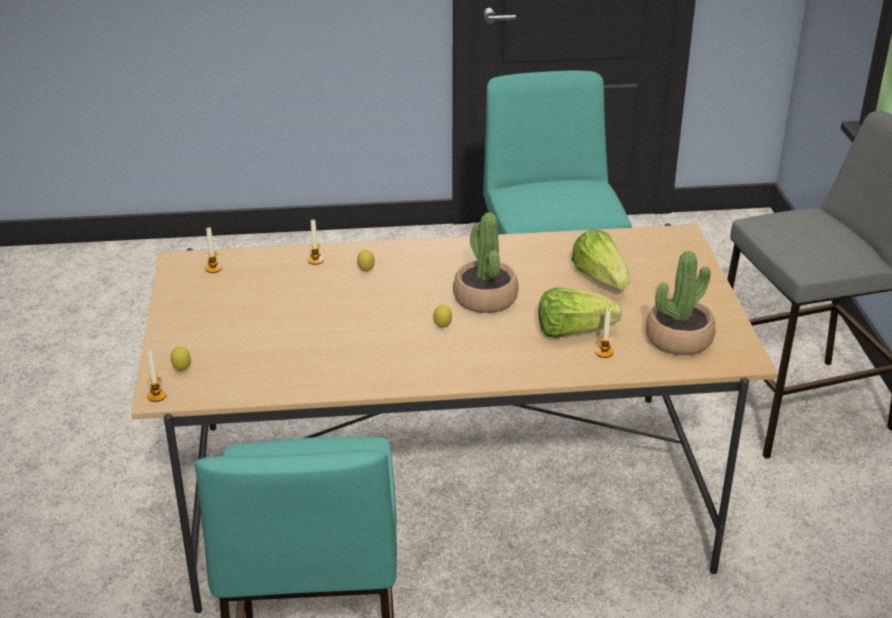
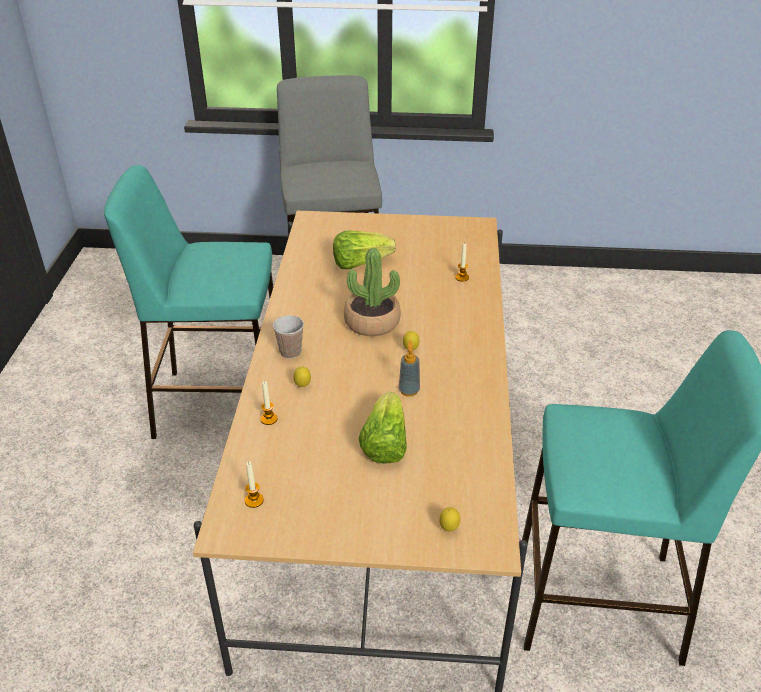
camera: 80 degrees left, 5 degrees up
candle [147,350,166,402] -> none
lettuce [538,287,622,338] -> lettuce moved to [359,392,407,463]
potted plant [646,251,715,355] -> none
none -> cup [273,315,304,359]
none -> soap dispenser [399,341,420,397]

